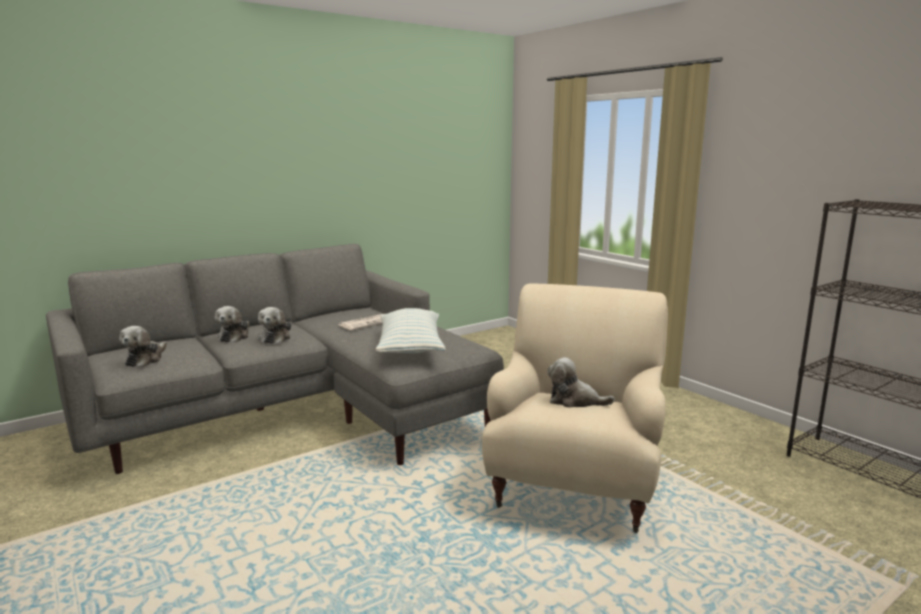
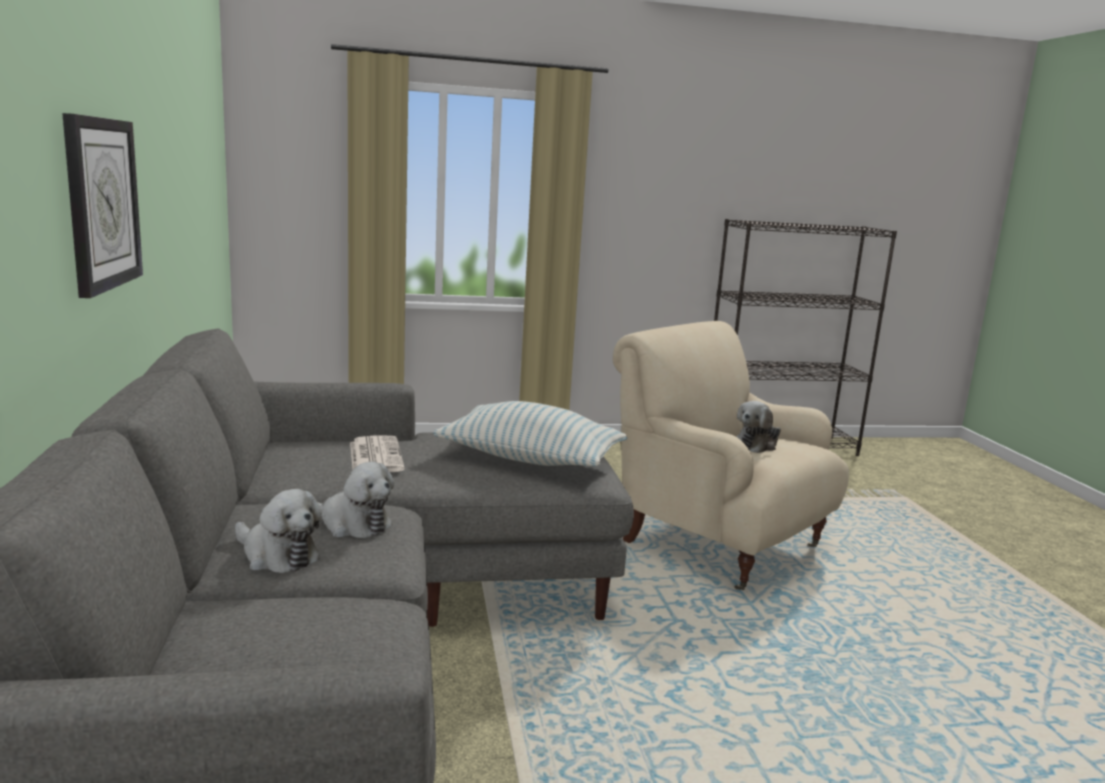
camera: 65 degrees left, 0 degrees up
plush toy [119,326,167,367] -> none
none -> wall clock [62,113,143,298]

